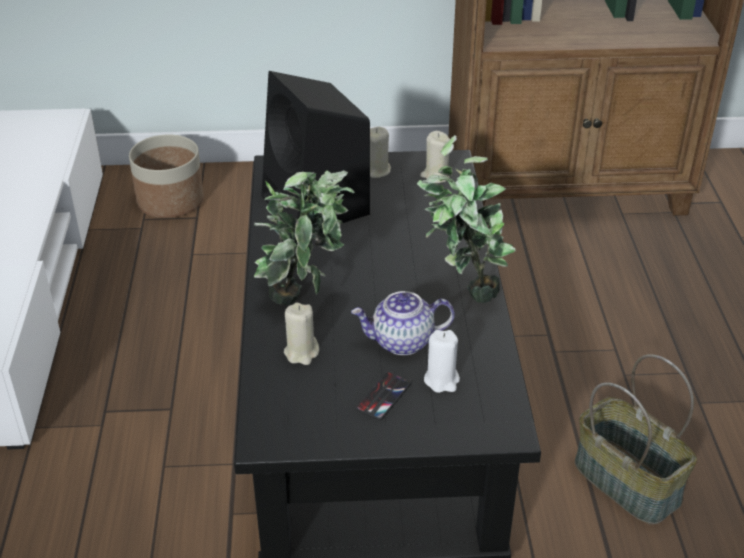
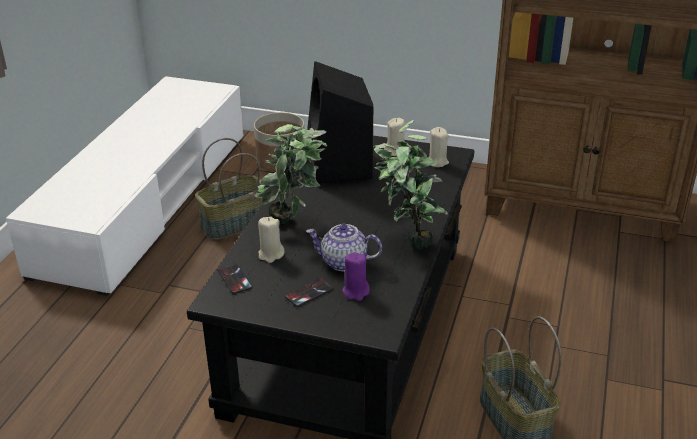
camera: 20 degrees right, 5 degrees down
white candle [424,330,460,393] -> purple candle [342,252,370,301]
none -> basket [195,138,262,240]
none -> phone [217,263,253,294]

